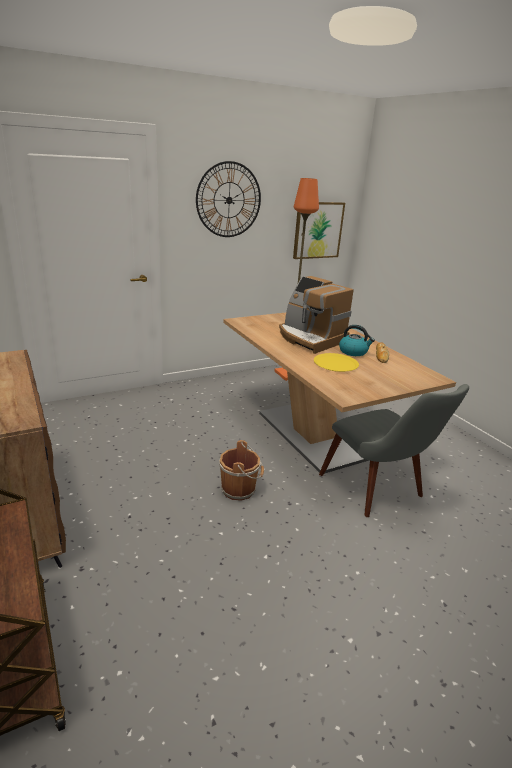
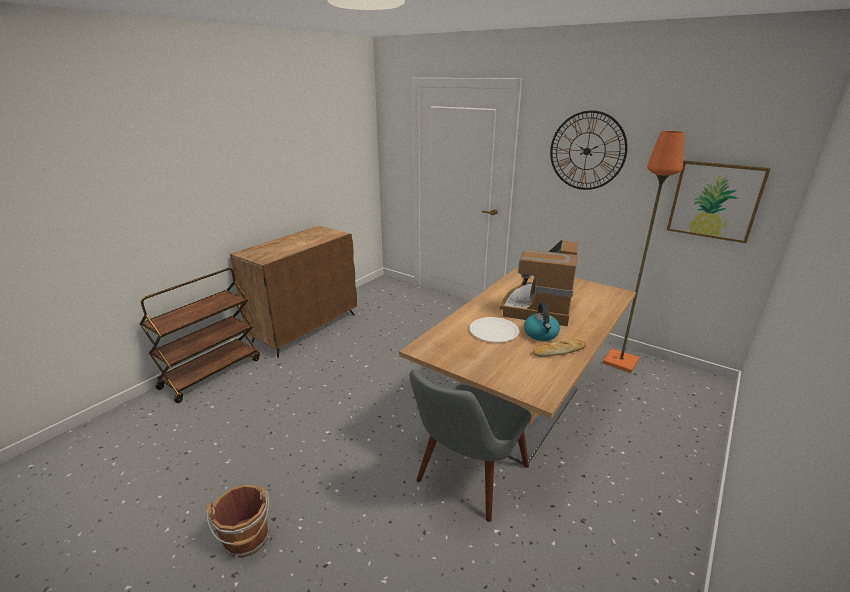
camera: 65 degrees right, 0 degrees up
brown bucket [219,440,264,501] -> brown bucket moved to [207,485,270,558]
yellow plate [314,353,359,372] -> white plate [469,317,519,342]

